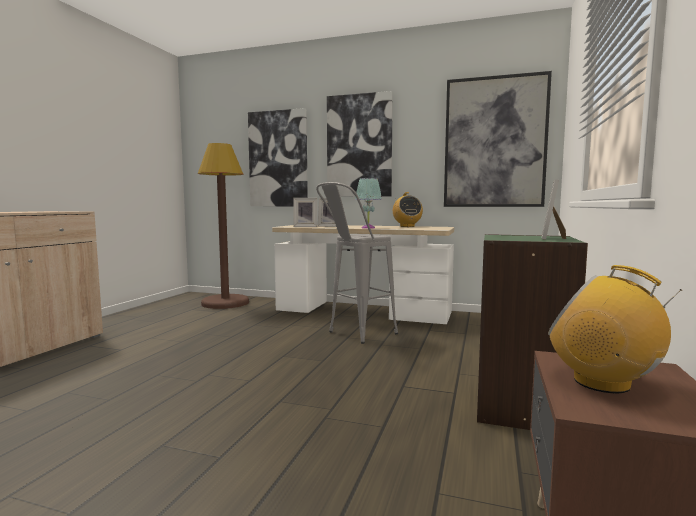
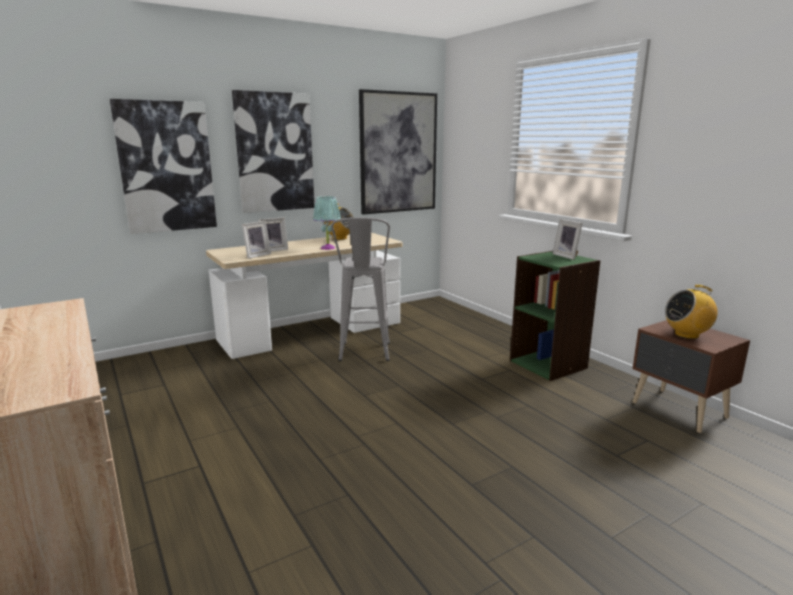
camera: 50 degrees left, 10 degrees up
brown floor lamp [198,143,249,309] -> none

